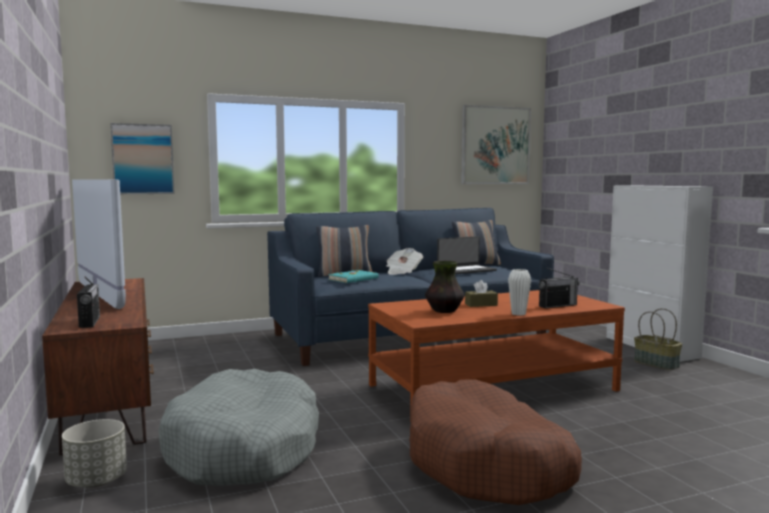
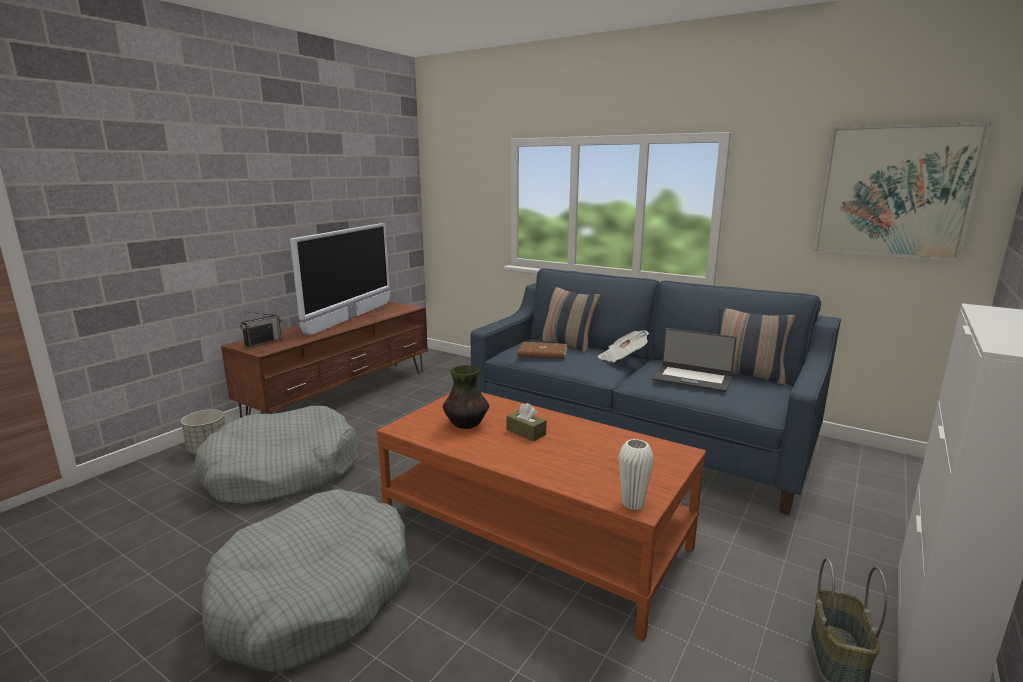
camera: 55 degrees right, 10 degrees up
picture [110,123,175,194] -> none
turquoise book [328,270,379,283] -> brown book [518,342,567,359]
brown dog bed [409,379,582,505] -> grey dog bed [202,489,409,672]
white vase [508,269,531,316] -> white vase moved to [619,439,654,510]
radio [539,268,580,308] -> none

